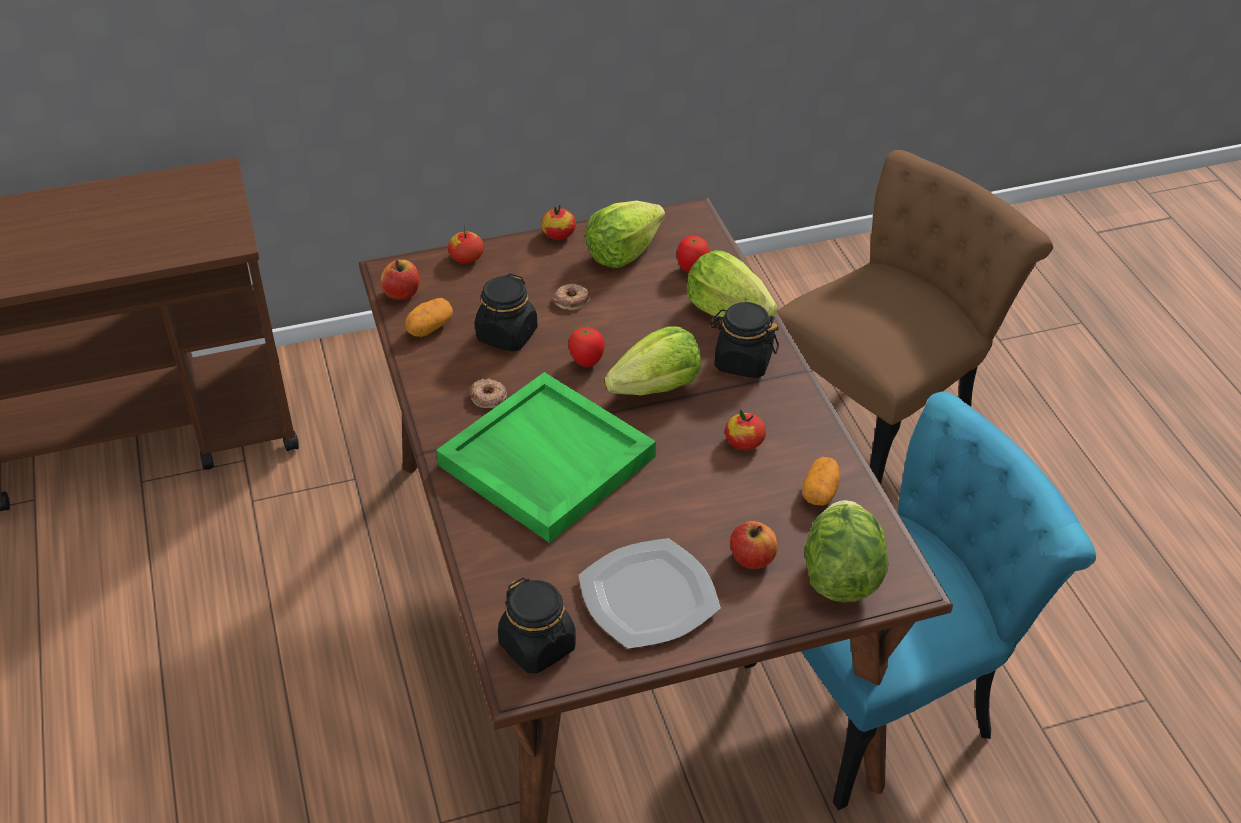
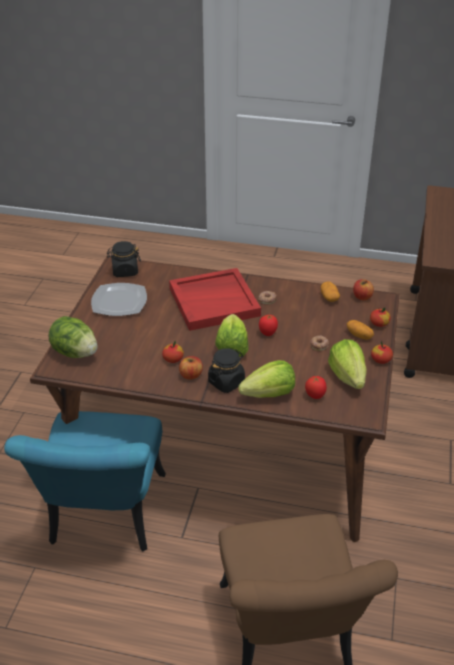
camera: 120 degrees right, 5 degrees down
green tray [436,372,656,543] -> red tray [169,268,261,331]
black jar [475,274,538,352] -> none
apple [730,521,778,569] -> apple moved to [179,356,203,380]
potato [802,457,840,506] -> potato moved to [347,320,374,340]

